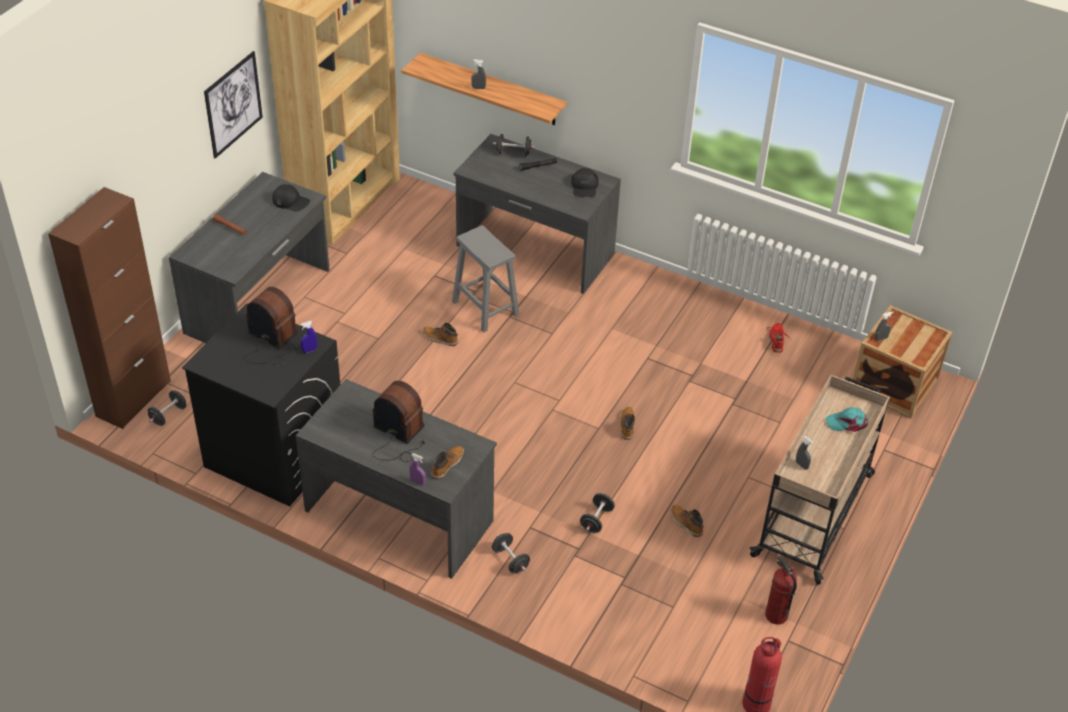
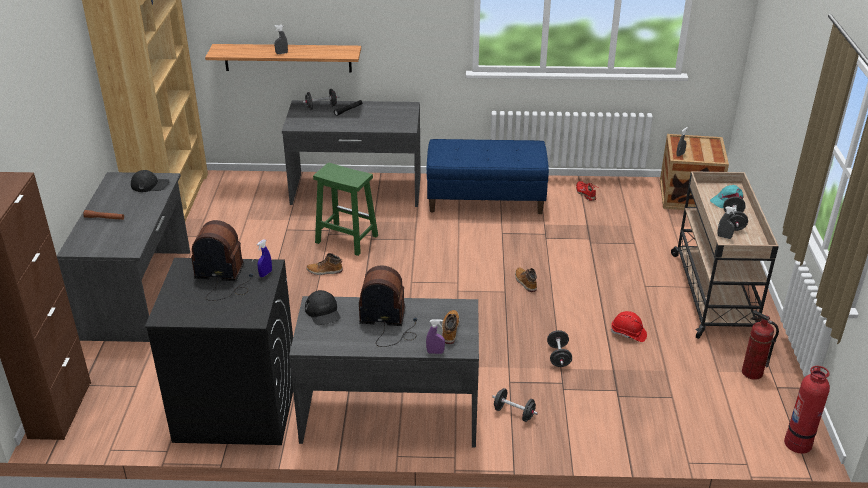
camera: 25 degrees left, 10 degrees down
black dumbbell [148,390,186,426] -> black dumbbell moved to [723,196,748,231]
picture [204,51,263,159] -> none
grey stool [452,225,519,332] -> green stool [313,163,378,256]
black cap [571,168,599,197] -> black cap moved to [305,290,341,325]
boot [671,505,704,537] -> red hard hat [610,311,647,342]
none -> blue bench [427,139,549,214]

